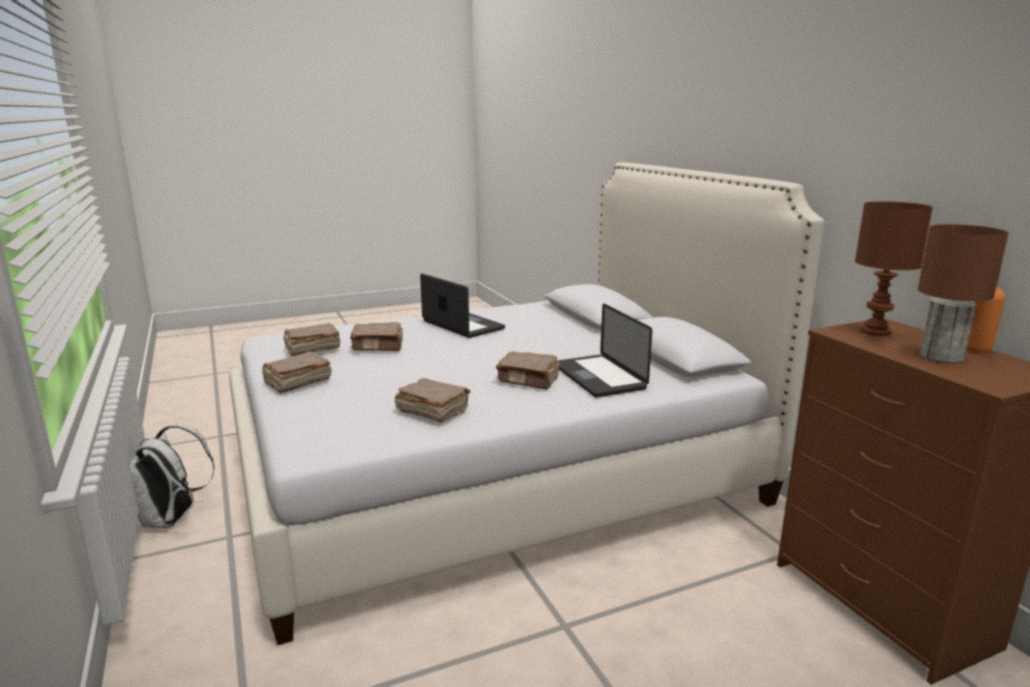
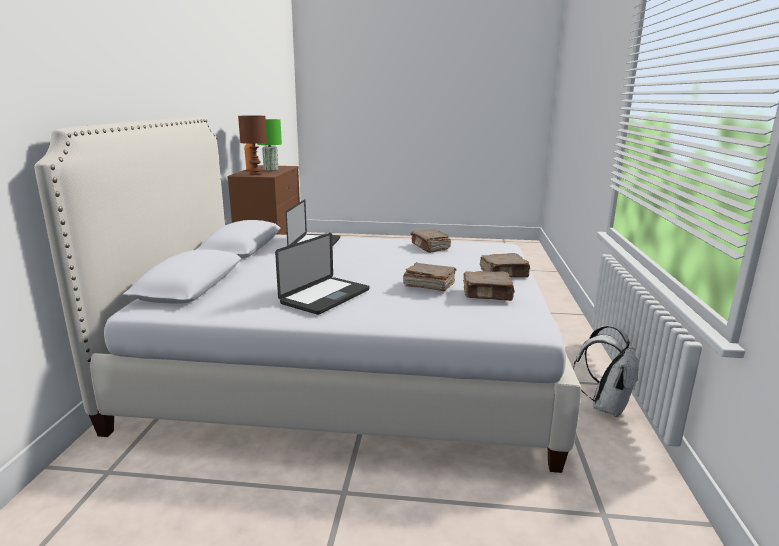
camera: 150 degrees left, 0 degrees up
laptop [420,273,505,338] -> laptop turned 135 degrees counterclockwise [275,233,369,315]
brown book [496,351,560,390] -> none
brown table lamp [918,224,1009,363] -> green table lamp [257,119,282,171]

